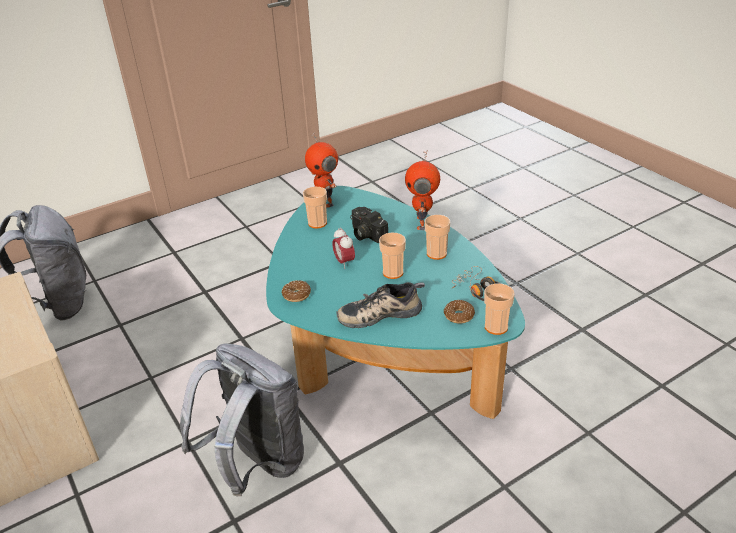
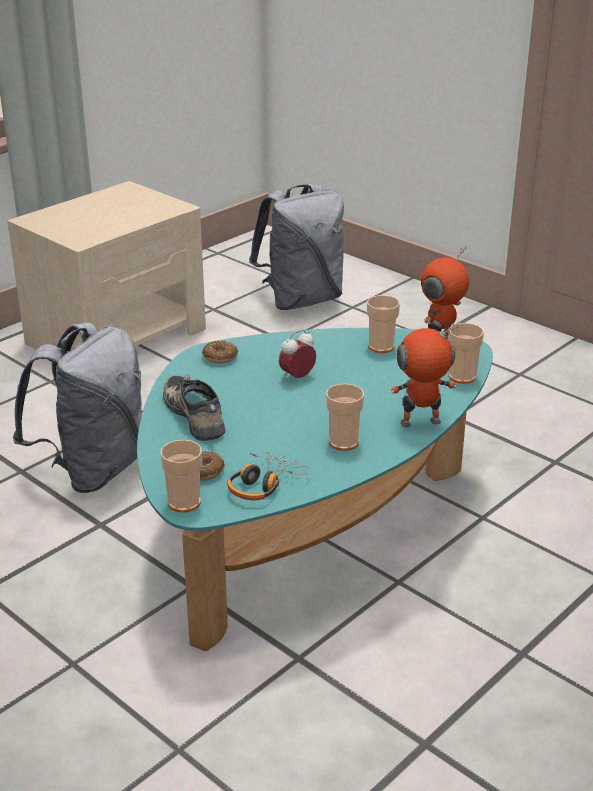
camera: 75 degrees right, 5 degrees down
camera [350,207,388,243] -> none
cup [379,233,406,279] -> cup moved to [448,323,484,384]

